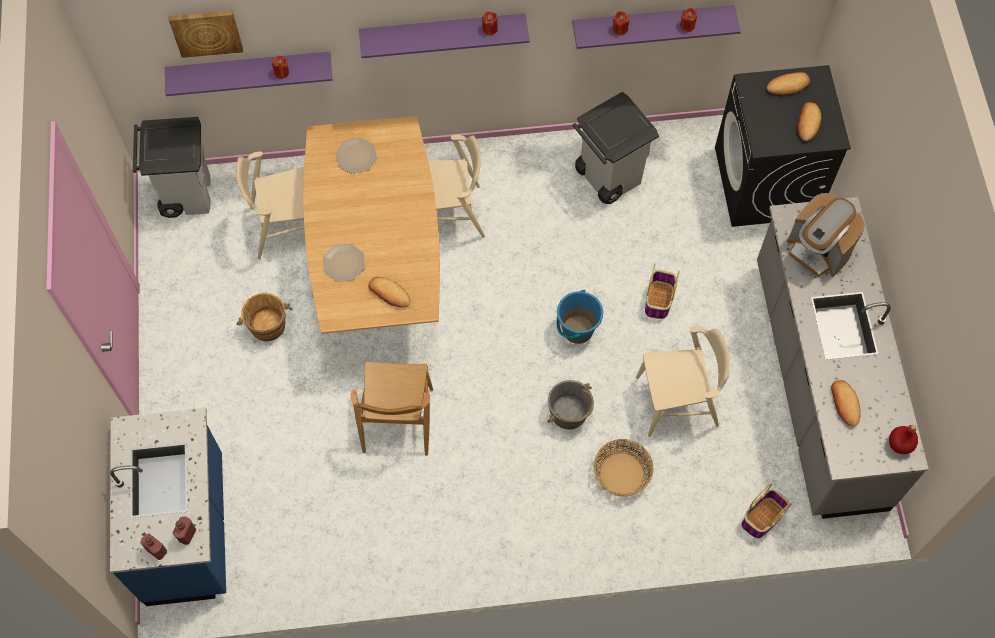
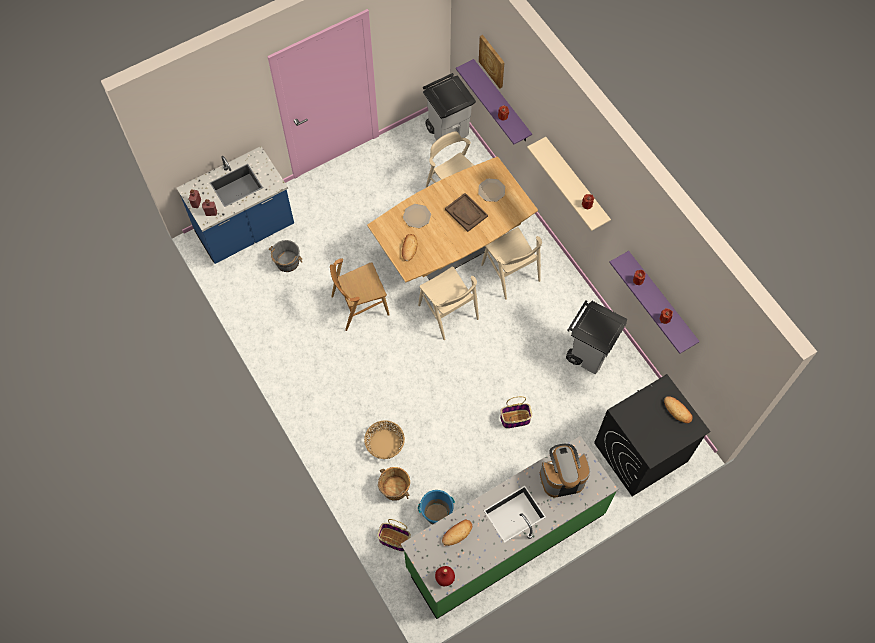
camera: 65 degrees right, 0 degrees up
brown bucket [237,293,292,341] -> brown bucket moved to [378,467,410,501]
purple shelf [359,14,530,58] -> beige shelf [527,137,611,231]
grey bucket [547,380,594,429] -> grey bucket moved to [269,240,303,272]
blue bucket [557,290,603,344] -> blue bucket moved to [418,490,455,524]
beige chair [636,326,730,437] -> beige chair moved to [418,267,479,340]
grey counter [757,197,929,519] -> green counter [401,436,618,619]
coffee machine [787,193,865,277] -> coffee machine turned 60 degrees clockwise [540,444,590,498]
bread [798,102,821,141] -> none
none -> brown tray [445,193,488,232]

